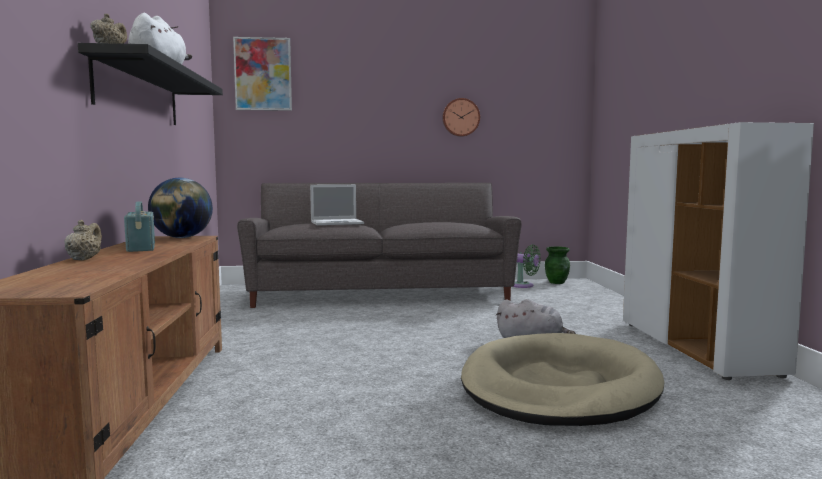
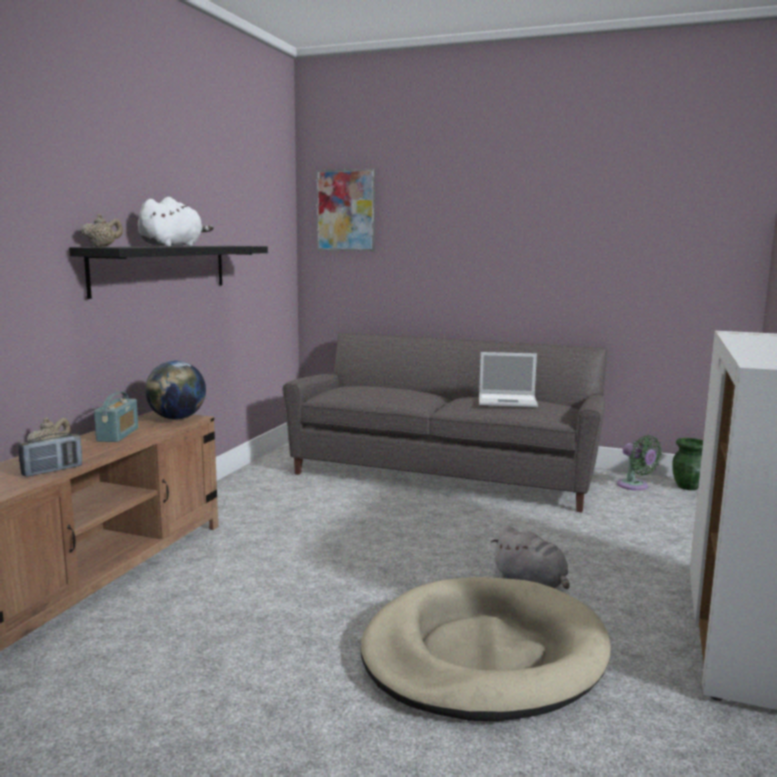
camera: 25 degrees right, 5 degrees up
laptop [310,184,364,225] -> laptop moved to [479,352,538,407]
wall clock [443,98,480,137] -> none
none -> radio [19,433,82,477]

